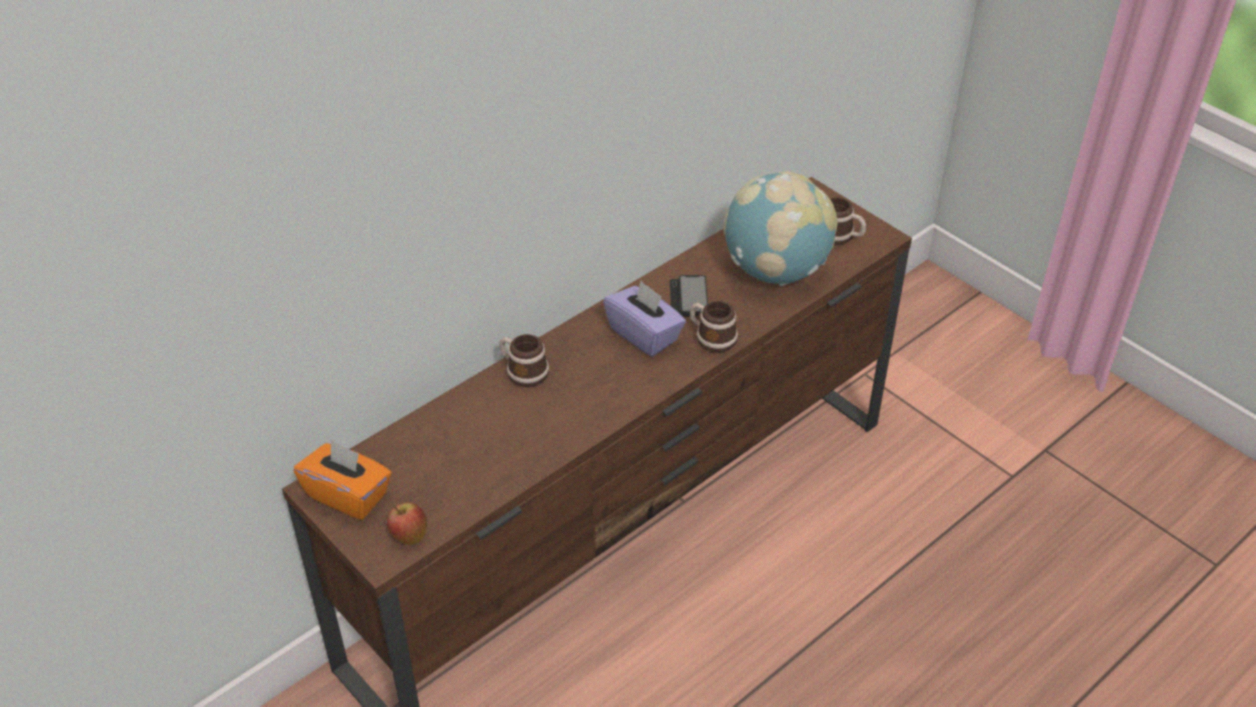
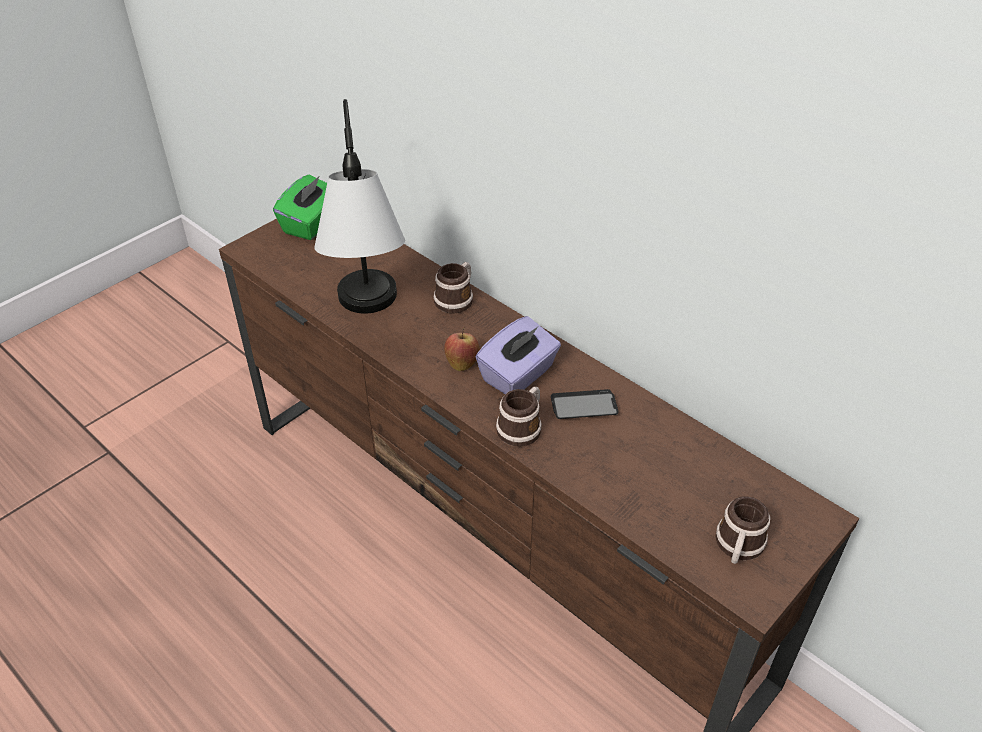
camera: 85 degrees right, 0 degrees up
orange tissue box [294,439,392,520] -> green tissue box [273,175,327,240]
apple [387,502,427,545] -> apple moved to [444,327,480,371]
globe [724,171,838,286] -> none
none -> table lamp [314,99,405,314]

